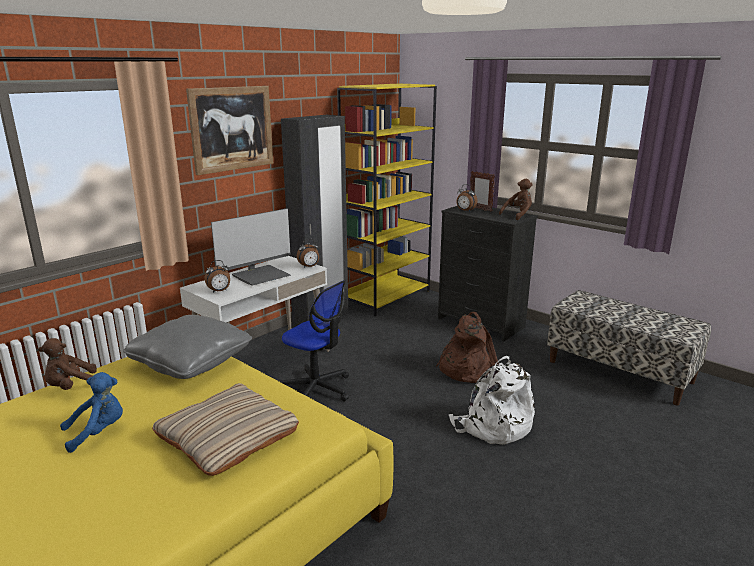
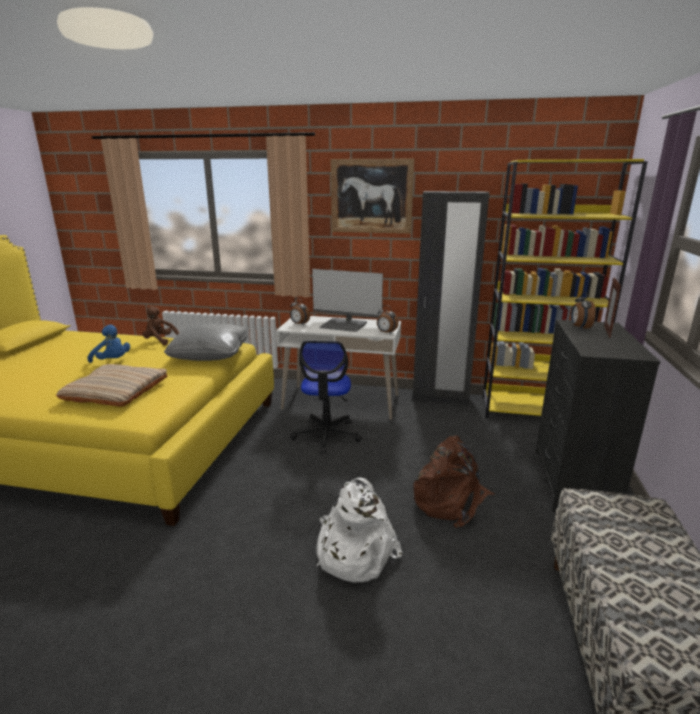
camera: 60 degrees right, 0 degrees up
brown plush toy [499,179,533,220] -> none

